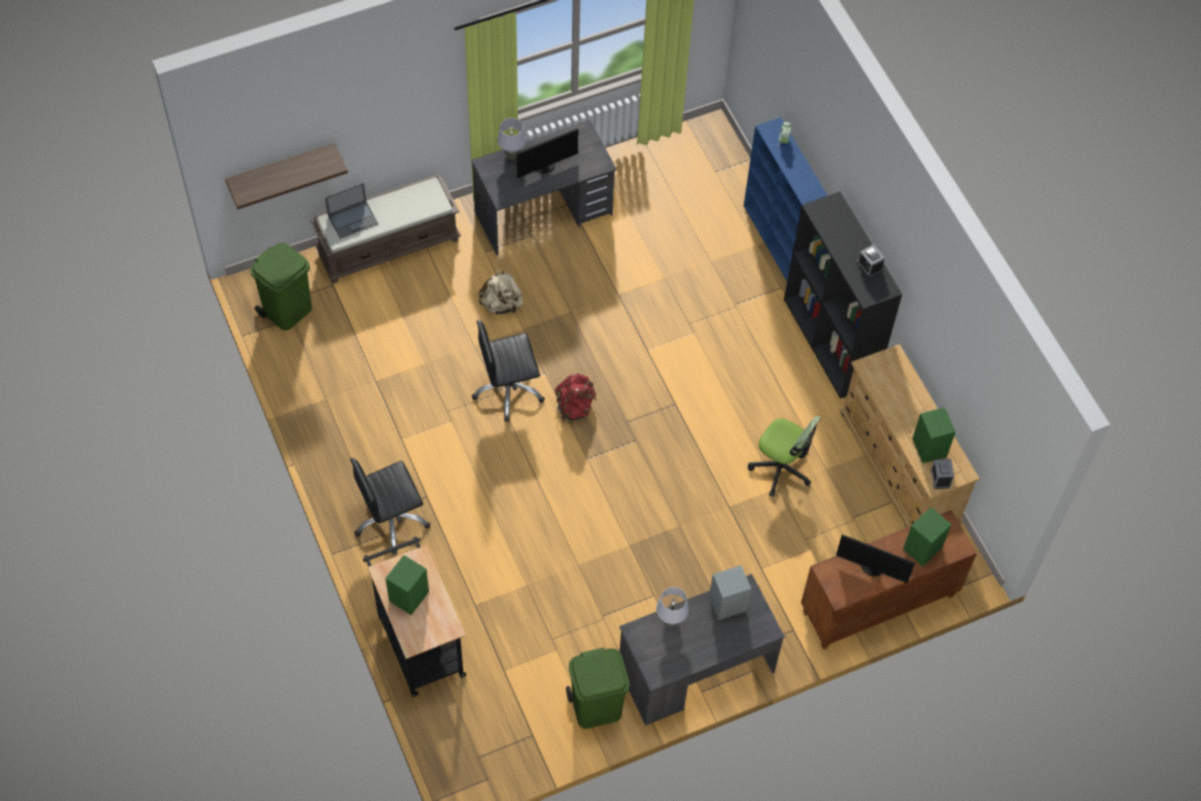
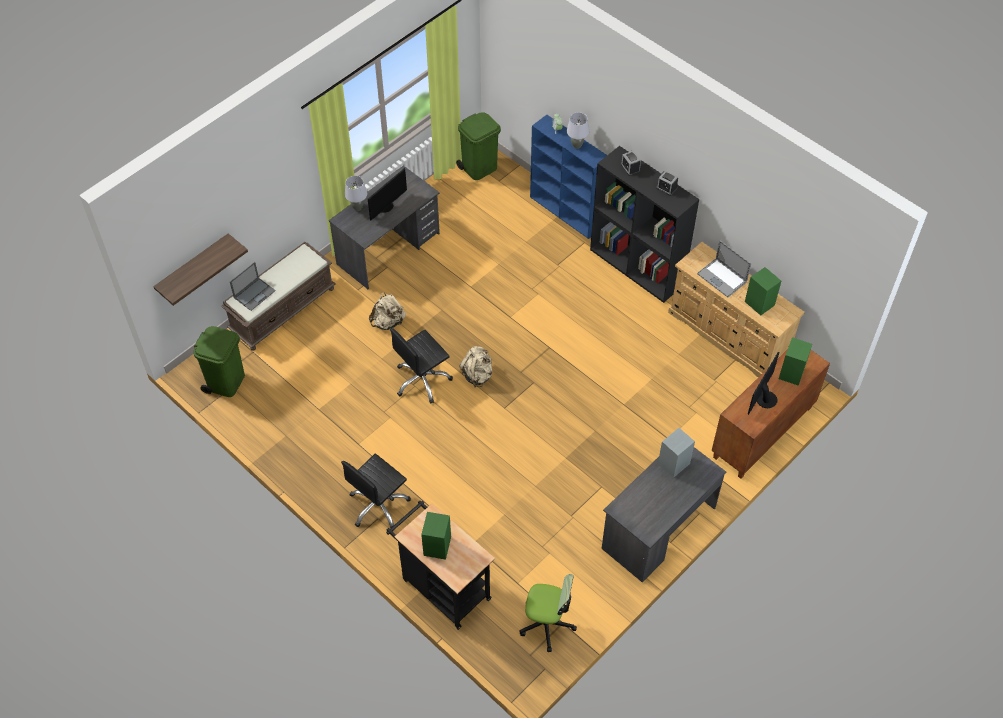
camera: 20 degrees left, 5 degrees down
red backpack [555,373,596,423] -> beige backpack [459,346,492,387]
green trash can [566,648,630,729] -> green trash can moved to [456,112,501,180]
grey table lamp [656,587,689,626] -> grey table lamp moved to [567,112,589,149]
office chair [748,416,821,497] -> office chair moved to [520,574,577,652]
monitor [836,534,915,583] -> monitor turned 120 degrees clockwise [748,352,779,415]
alarm clock [931,459,954,489] -> alarm clock moved to [621,150,641,176]
none -> laptop [697,241,751,298]

